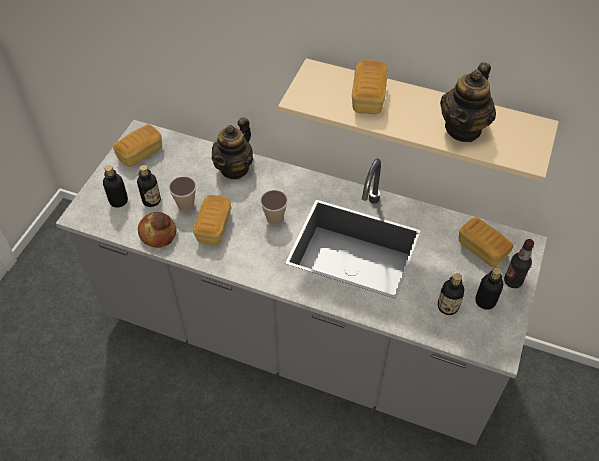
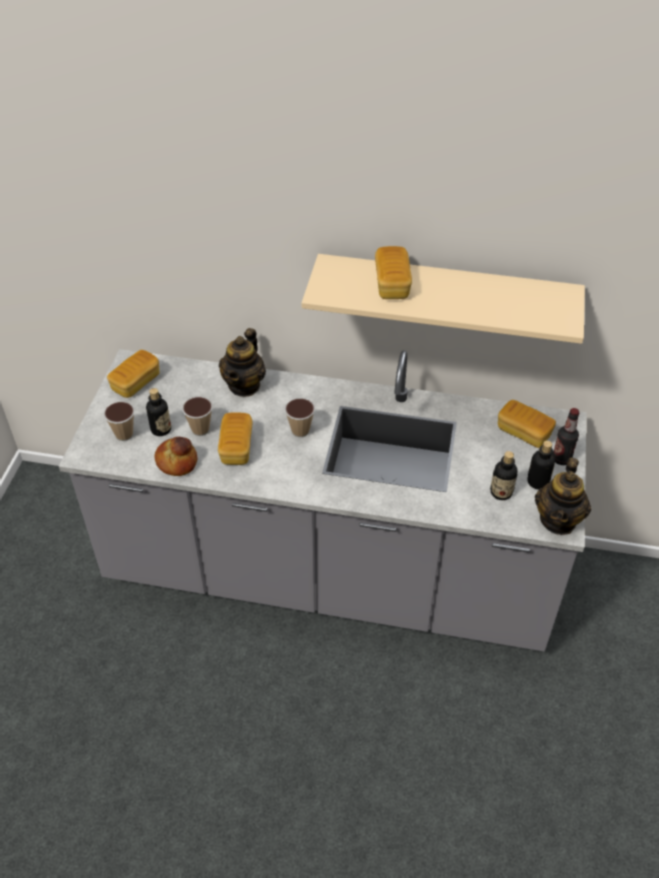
camera: 10 degrees left, 5 degrees down
bottle [103,165,128,208] -> cup [104,402,134,441]
teapot [440,62,496,142] -> teapot moved to [535,458,591,535]

